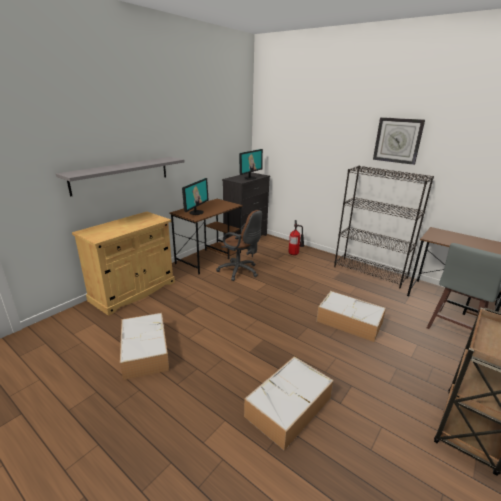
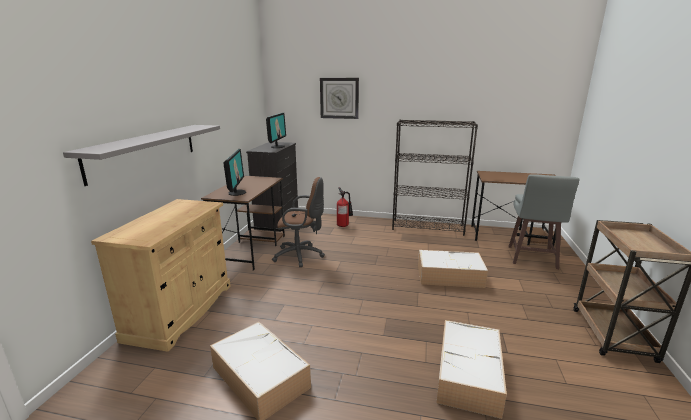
camera: 25 degrees left, 5 degrees down
wall clock [373,117,425,165] -> wall clock moved to [320,78,359,119]

